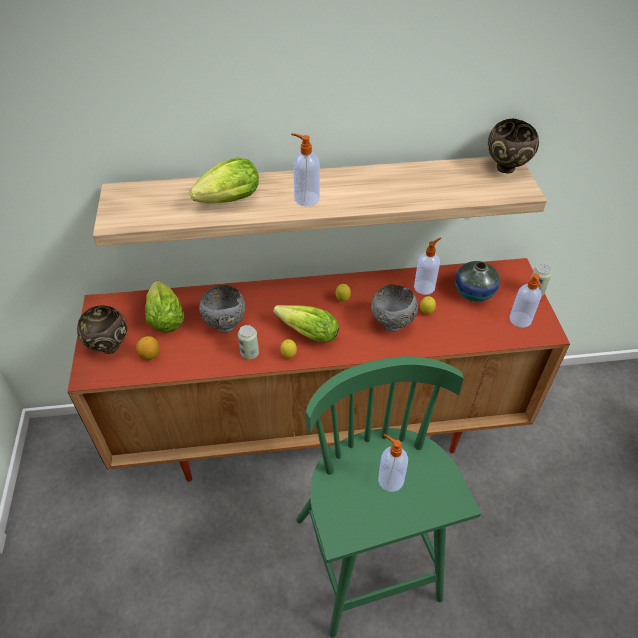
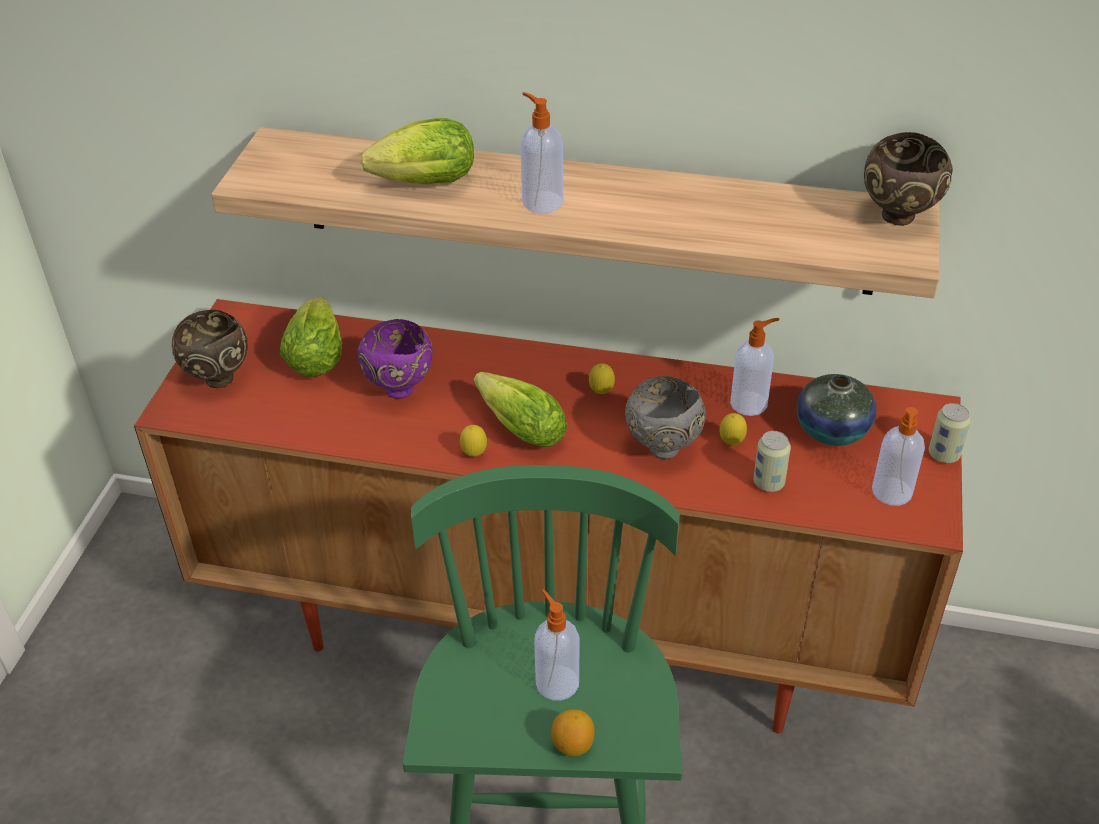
camera: 20 degrees right, 5 degrees down
lemon [136,336,159,360] -> lemon moved to [551,709,595,757]
grey bowl [199,285,245,333] -> purple bowl [358,319,433,399]
can [238,325,259,360] -> can moved to [753,431,791,492]

